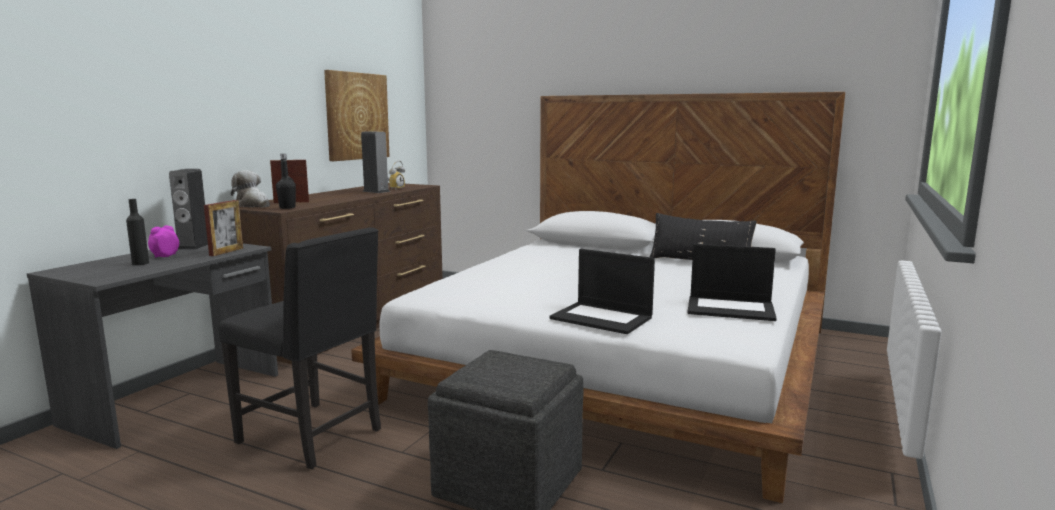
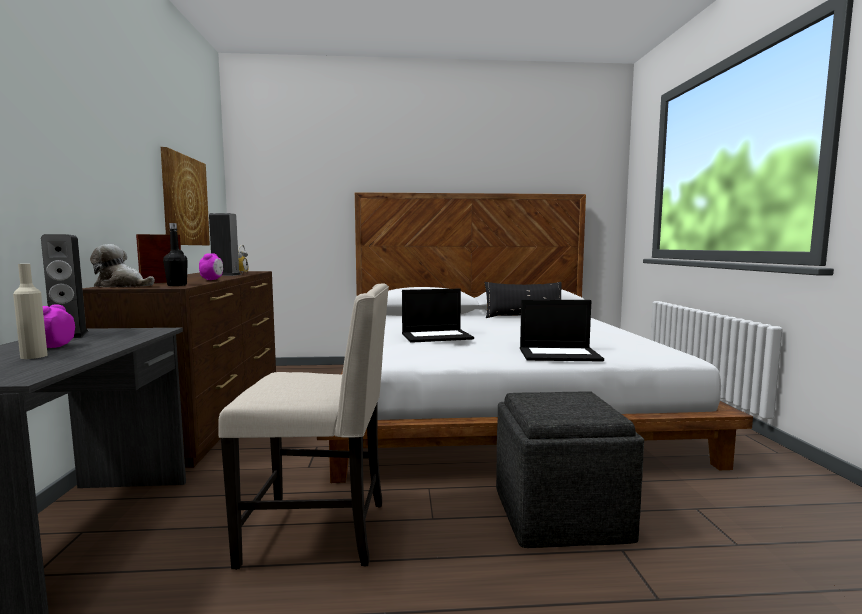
camera: 30 degrees left, 5 degrees down
black bottle [126,199,149,265] -> beige bottle [13,264,48,359]
picture frame [204,200,243,256] -> none
black chair [219,227,381,469] -> beige chair [218,283,389,570]
laptop [687,244,777,321] -> laptop moved to [402,289,474,343]
none -> alarm clock [199,253,223,280]

